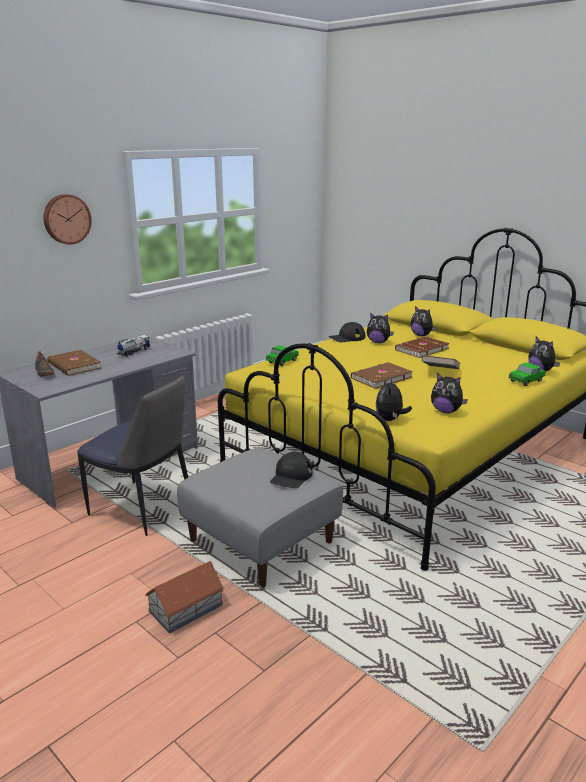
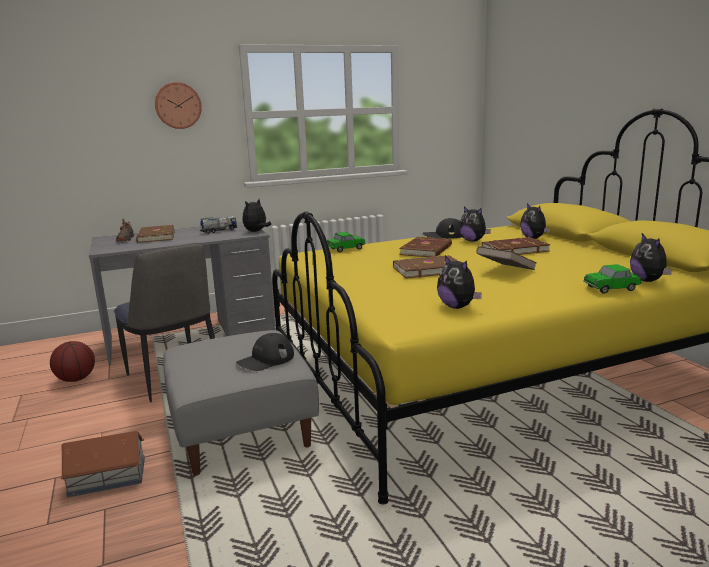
camera: 25 degrees right, 5 degrees down
plush toy [376,378,412,421] -> plush toy moved to [242,199,271,232]
none -> basketball [50,341,95,382]
none -> brown book [399,237,452,257]

